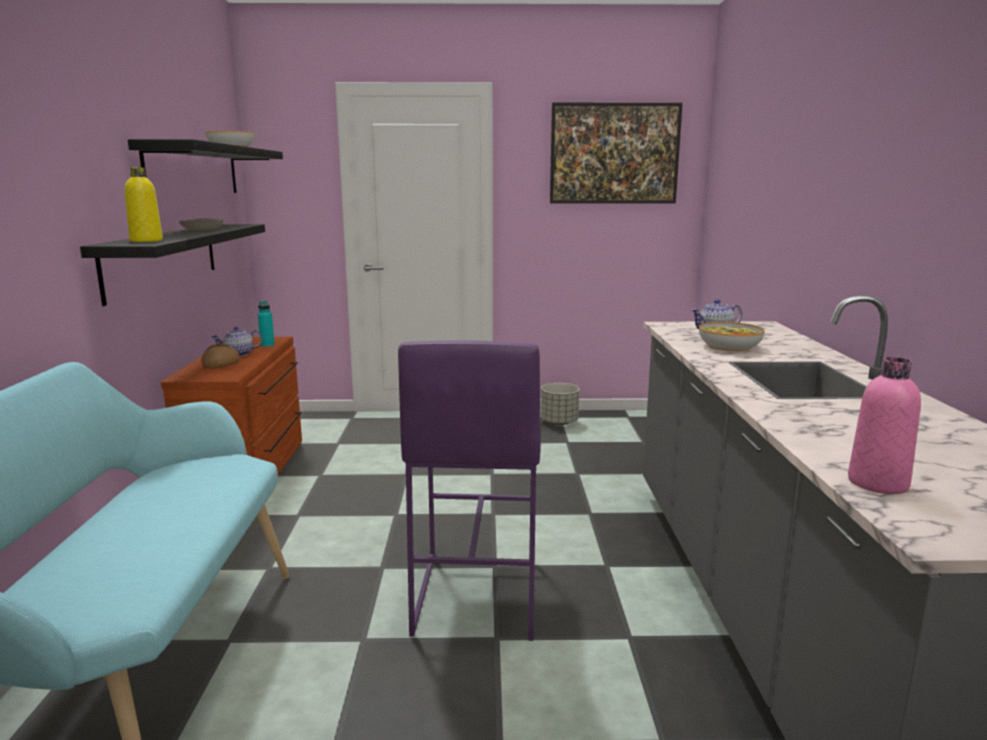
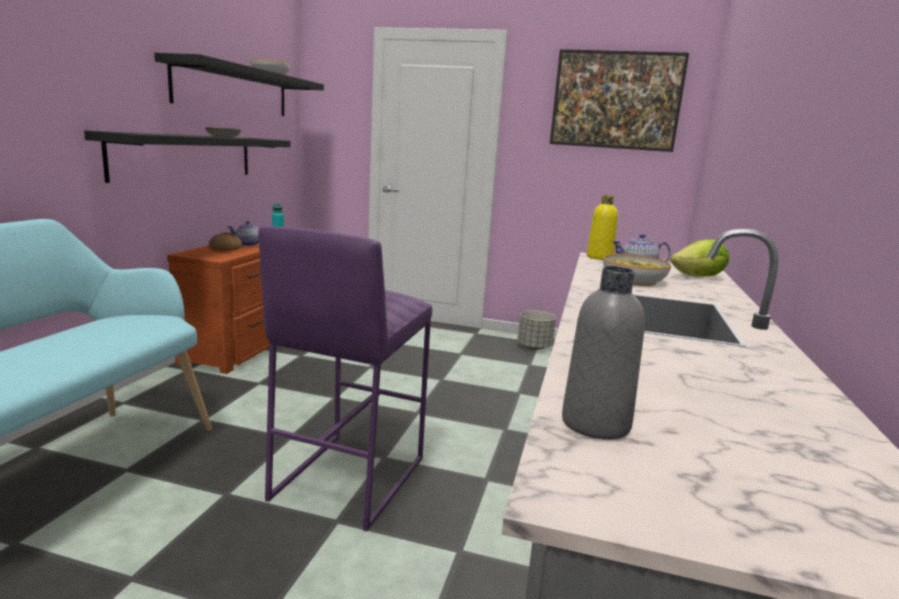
camera: 15 degrees right, 0 degrees up
yellow bottle [124,167,163,242] -> yellow bottle moved to [587,195,618,260]
pink bottle [848,357,921,494] -> grey bottle [562,266,645,440]
none -> lettuce [670,239,729,277]

